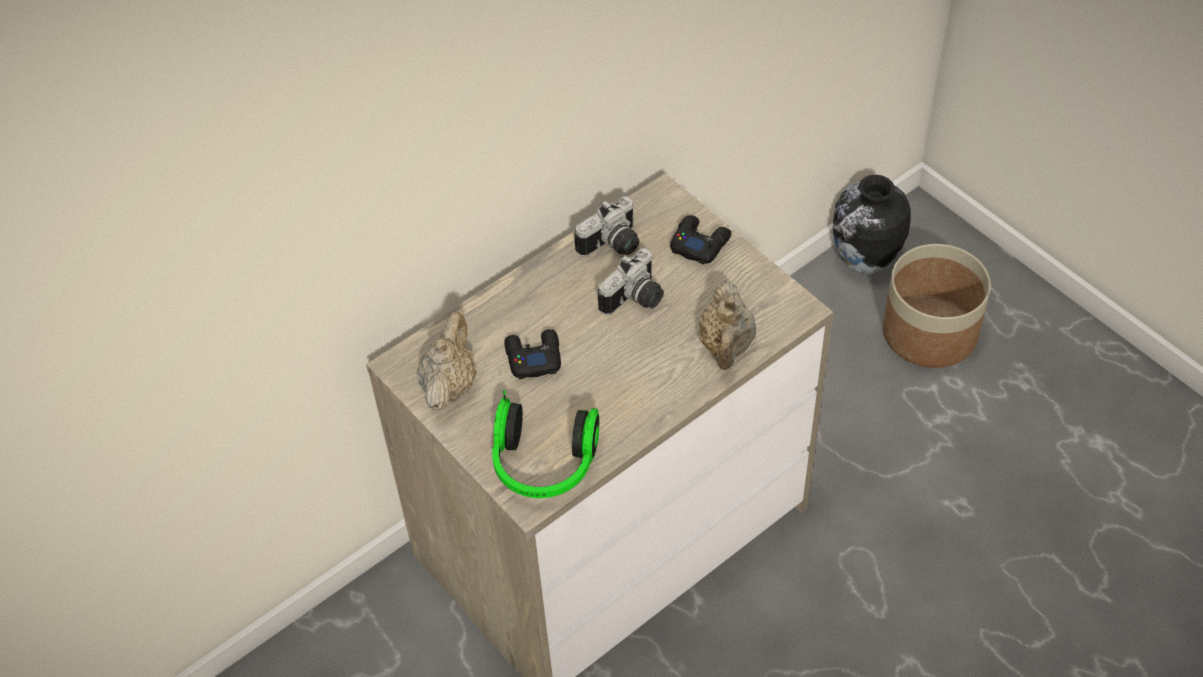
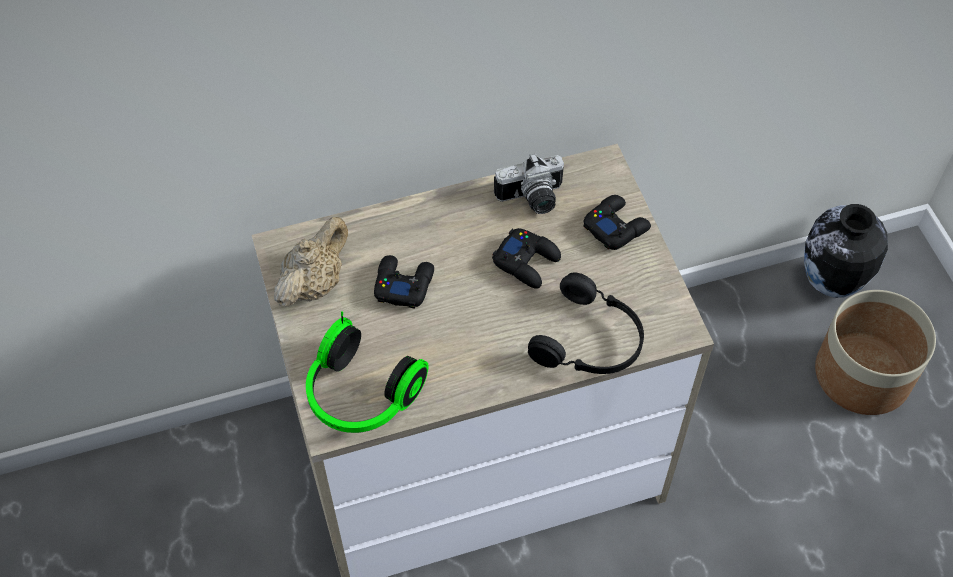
camera: 20 degrees right, 5 degrees up
camera [598,248,664,315] -> black game controller [492,228,561,289]
beige teapot [699,281,756,370] -> black headphones [528,272,644,374]

